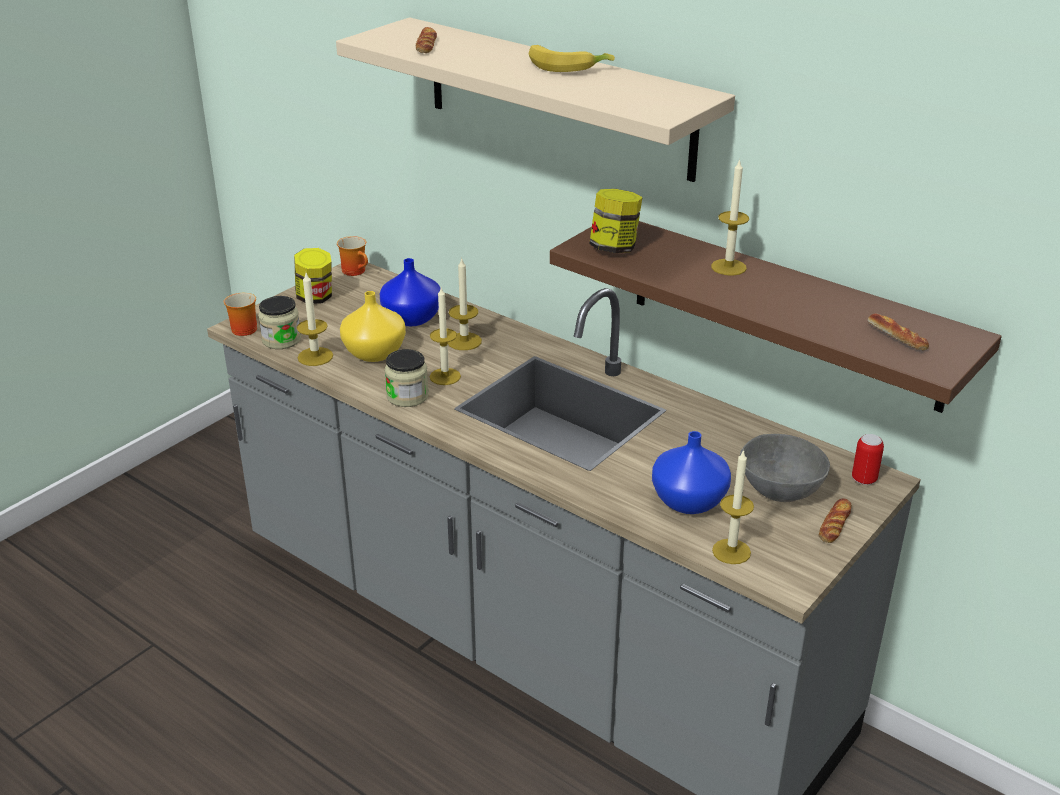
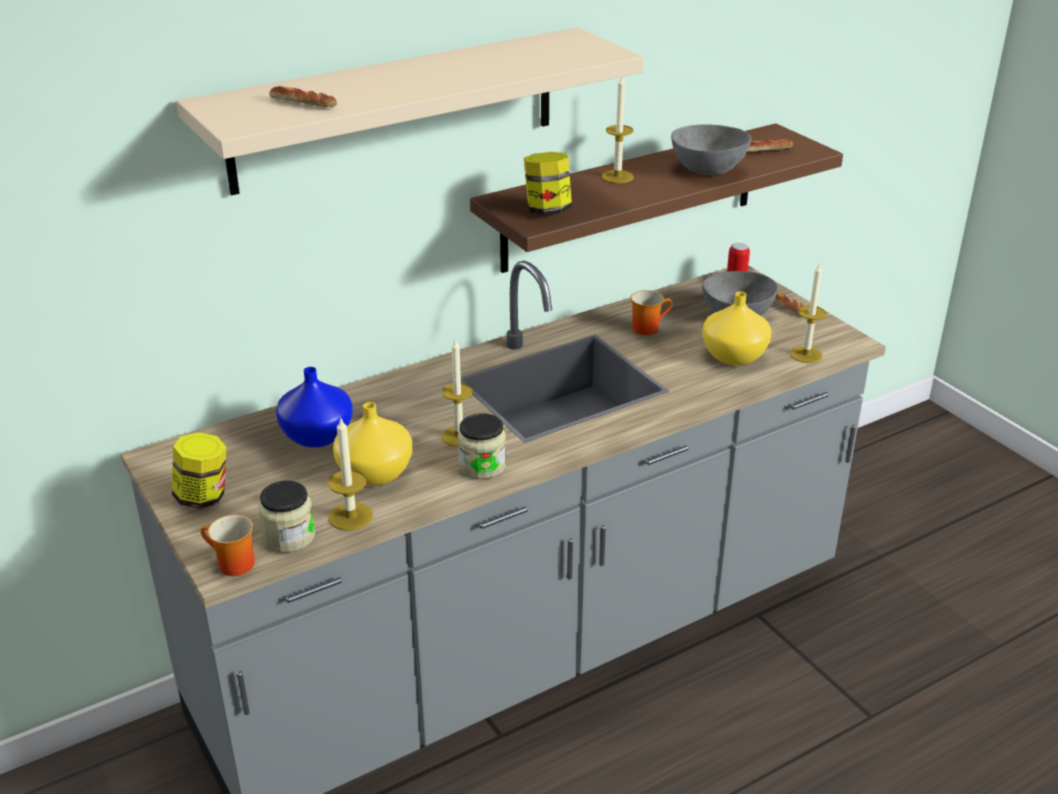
camera: 70 degrees left, 0 degrees up
mug [337,236,368,276] -> mug moved to [631,290,672,335]
candle [448,257,482,350] -> none
banana [528,45,615,72] -> none
blue vase [652,431,731,514] -> yellow vase [702,292,772,366]
none -> grey bowl [671,124,751,175]

